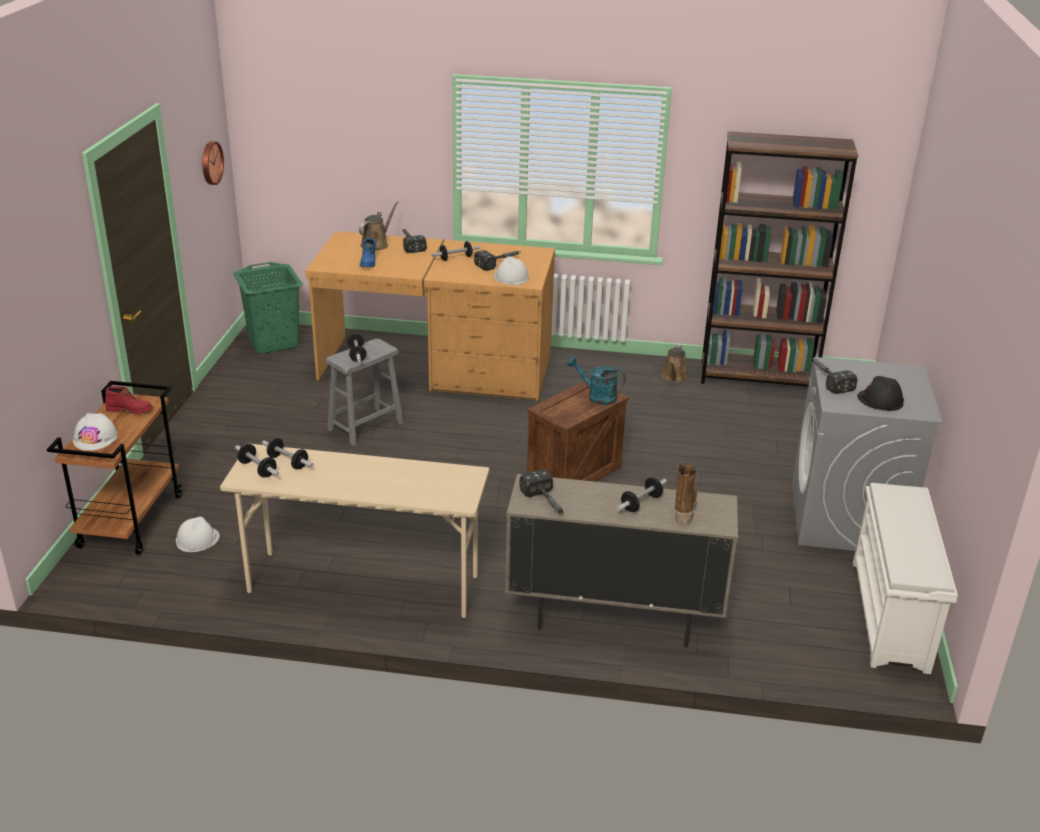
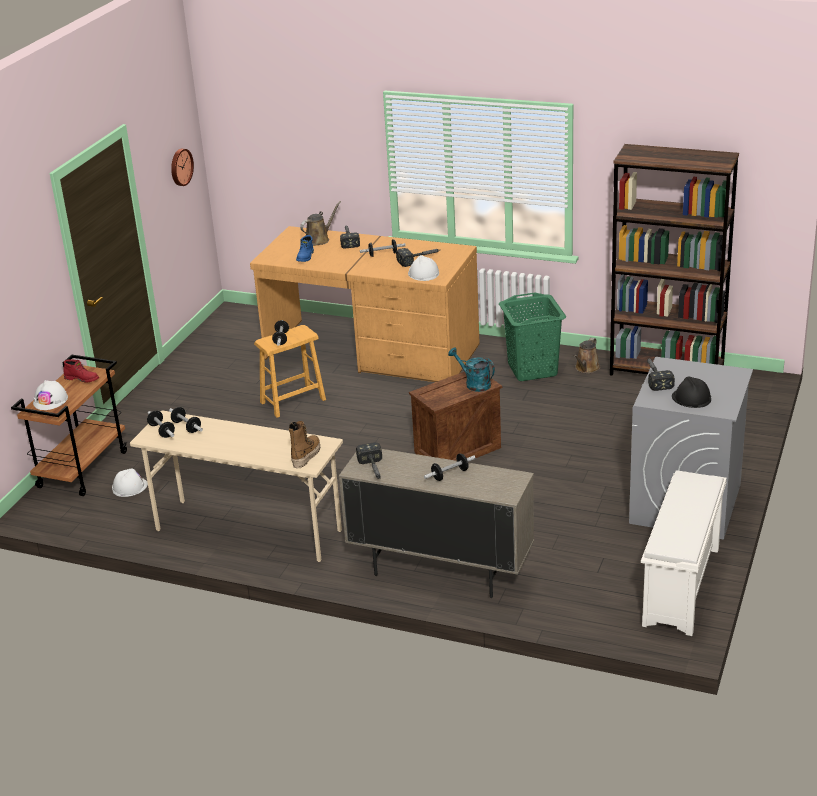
camera: 15 degrees right, 0 degrees up
green laundry basket [233,262,303,354] -> green laundry basket moved to [499,292,566,381]
grey stool [325,339,404,446] -> brown stool [254,325,326,418]
boot [675,463,698,524] -> boot moved to [289,421,320,468]

